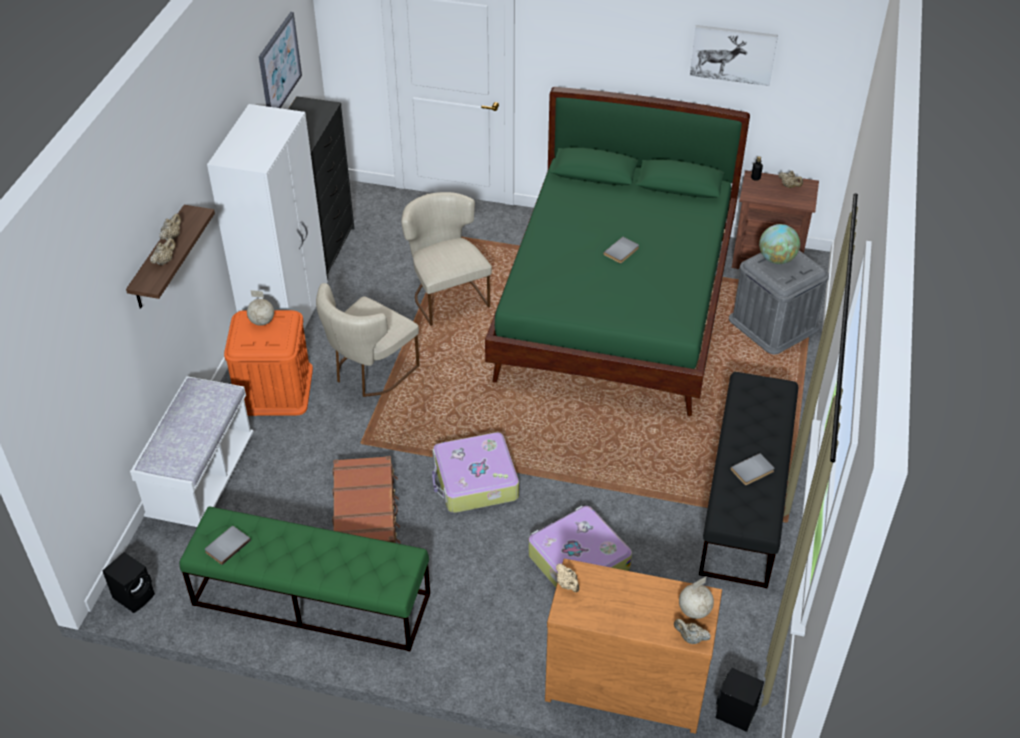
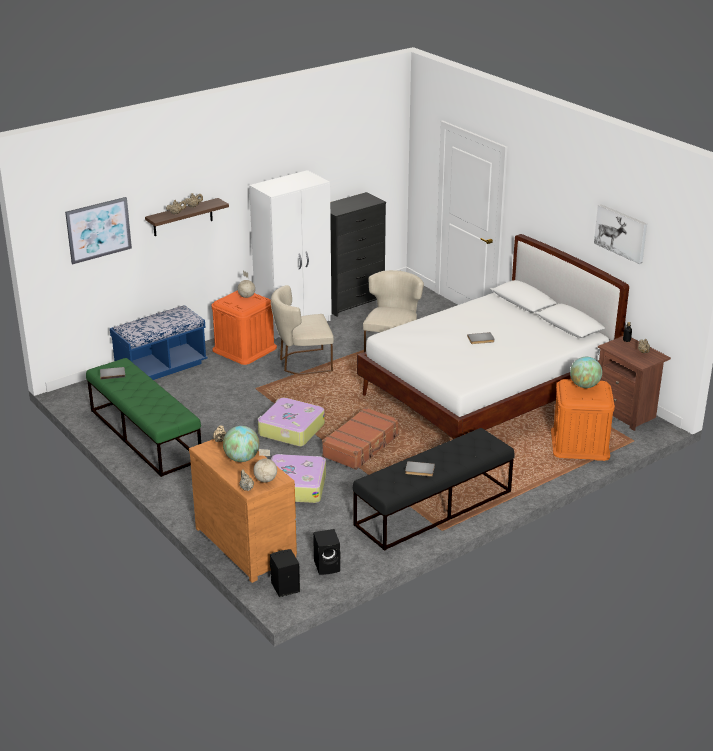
camera: 40 degrees right, 15 degrees down
black speaker [102,552,155,613] -> black speaker moved to [313,529,341,575]
white bench [130,376,254,527] -> blue bench [110,305,208,380]
picture [259,12,302,108] -> picture moved to [65,197,132,264]
brown suitcase [332,456,401,544] -> brown suitcase moved to [322,407,399,470]
green bed [485,87,750,416] -> white bed [357,234,629,439]
grey storage box [729,250,829,354] -> orange storage box [551,379,615,461]
none -> globe [223,426,259,462]

